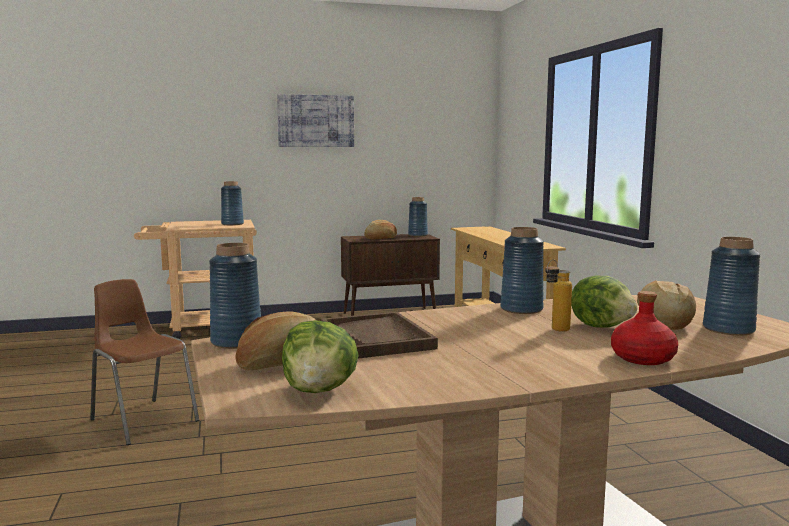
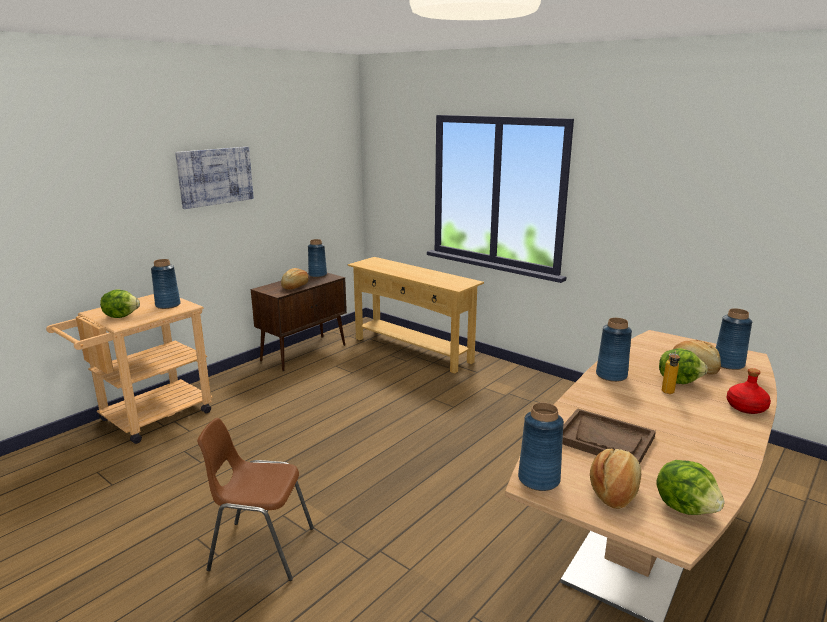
camera: 35 degrees left, 10 degrees up
none -> lettuce [100,289,140,318]

